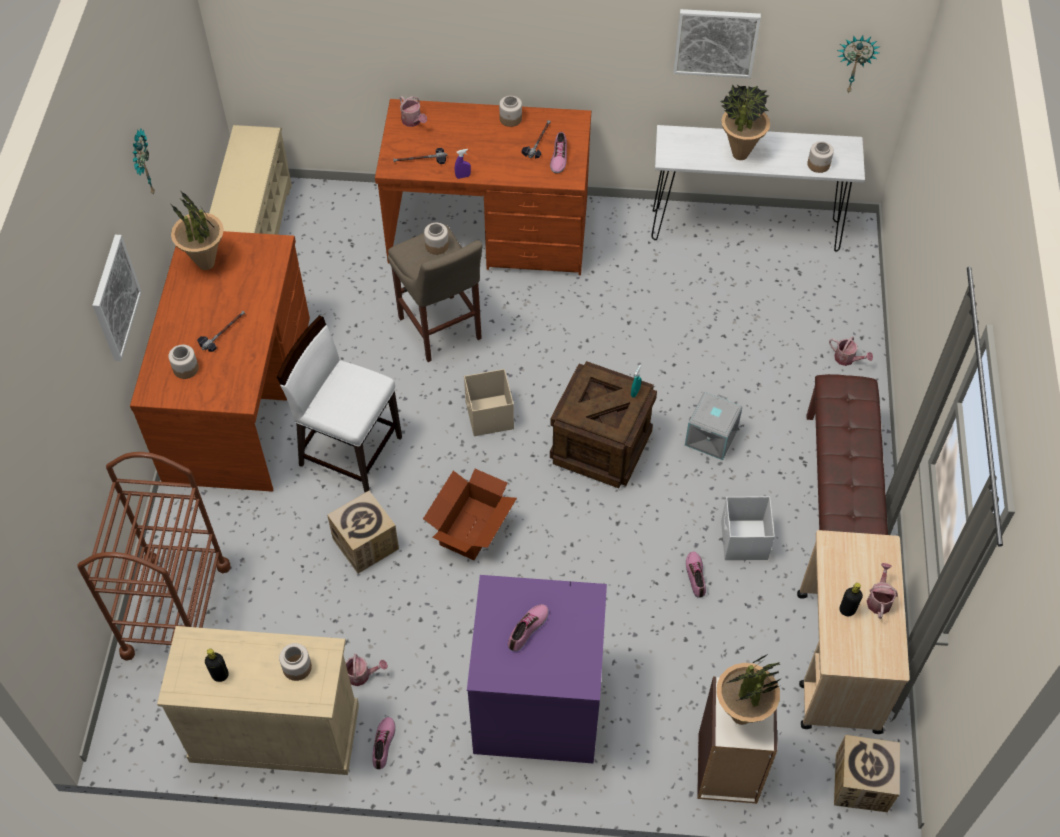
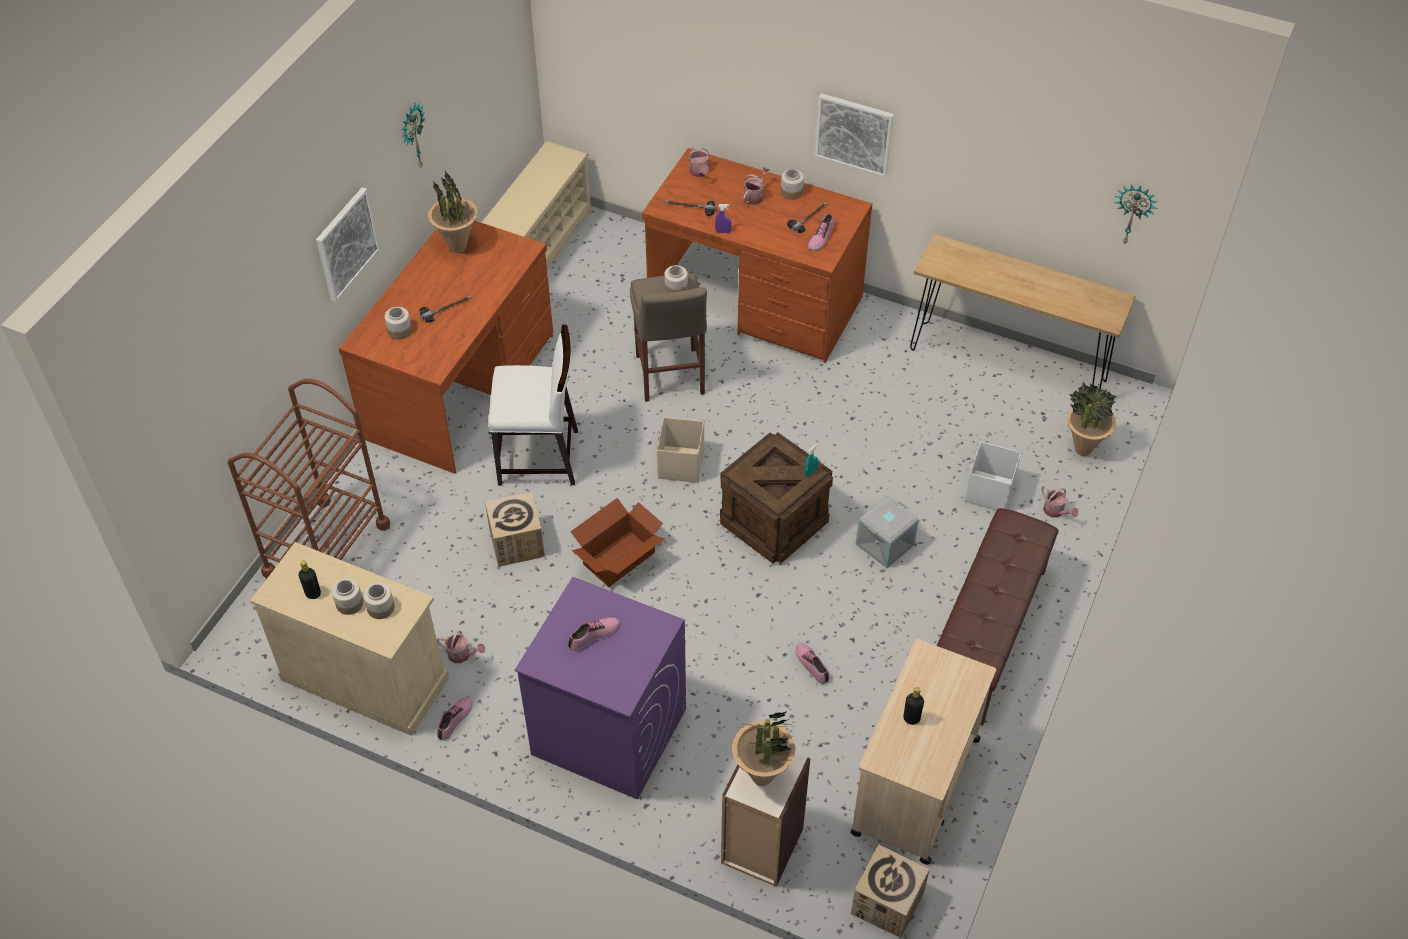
camera: 20 degrees right, 5 degrees down
white chair [277,316,402,493] -> white chair turned 135 degrees clockwise [489,325,578,486]
white console table [651,125,865,252] -> brown console table [910,234,1136,389]
picture [674,9,761,78] -> picture moved to [815,93,894,177]
shoe [686,551,706,598] -> shoe turned 45 degrees counterclockwise [795,643,830,684]
potted plant [720,84,770,160] -> potted plant moved to [1067,382,1117,456]
white storage box [721,496,775,560] -> white storage box moved to [964,442,1021,510]
jar [807,141,834,173] -> jar moved to [332,578,363,615]
watering can [867,563,898,619] -> watering can moved to [743,167,770,205]

